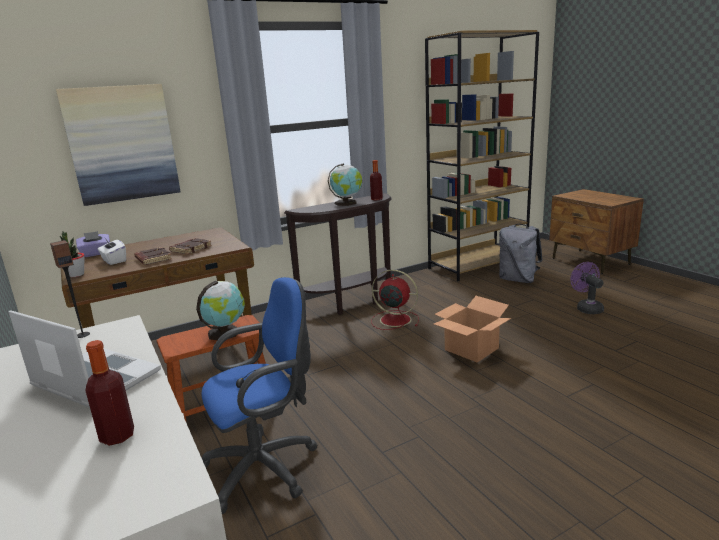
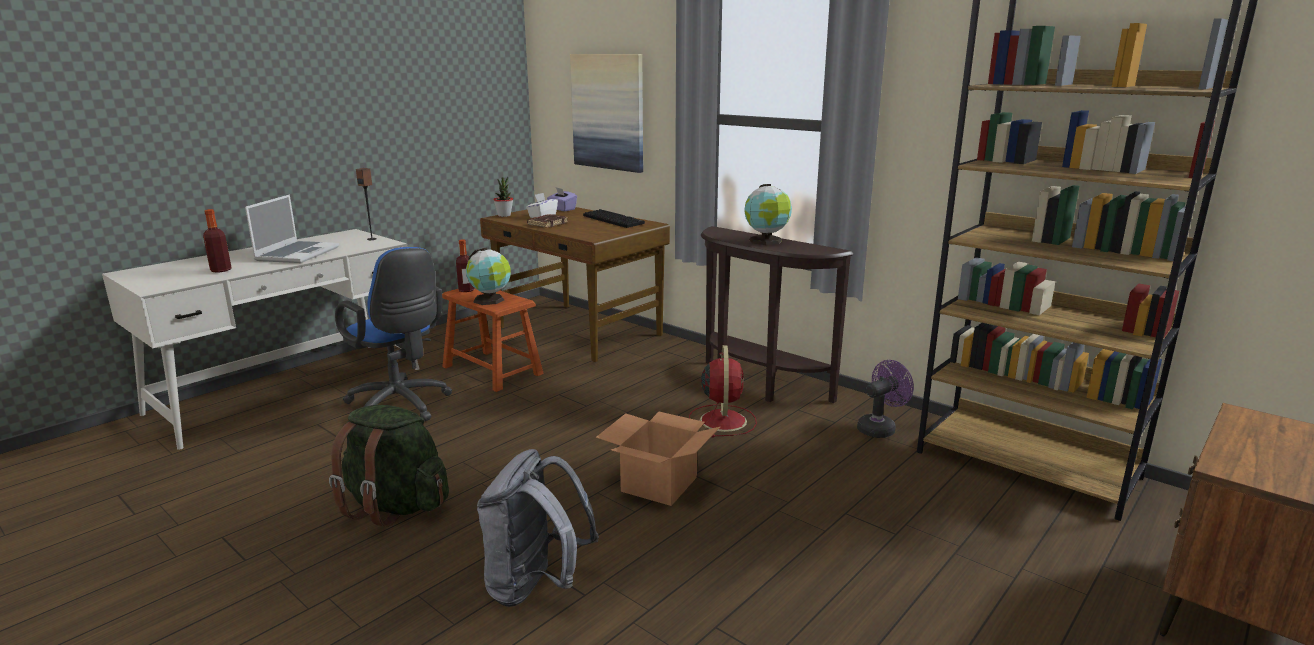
camera: 70 degrees right, 0 degrees up
brown book [169,238,212,255] -> none
bottle [370,160,383,200] -> bottle moved to [456,239,474,292]
grey backpack [499,224,543,283] -> grey backpack moved to [477,449,599,607]
purple fan [570,262,604,314] -> purple fan moved to [857,360,914,438]
none -> green backpack [329,405,449,527]
none -> keyboard [583,209,645,228]

